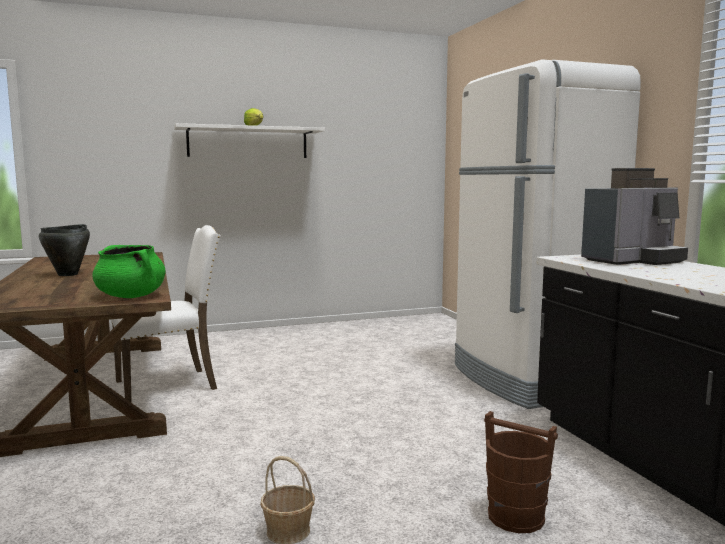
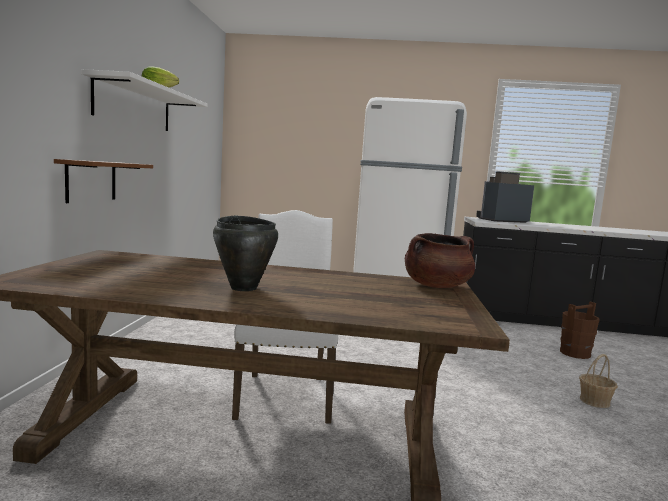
camera: 65 degrees left, 0 degrees up
green cooking pot [93,245,166,298] -> brown cooking pot [405,233,475,288]
coffee machine [581,168,688,265] -> coffee machine turned 105 degrees counterclockwise [476,172,534,223]
none -> brown shelf [54,159,153,203]

